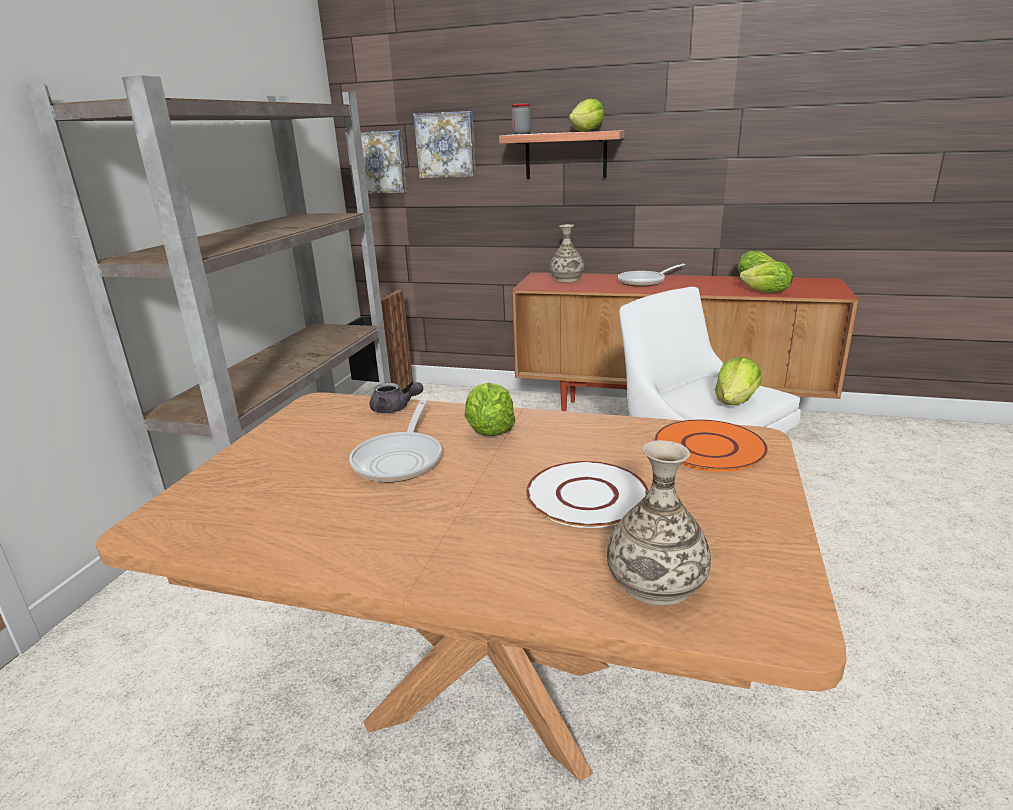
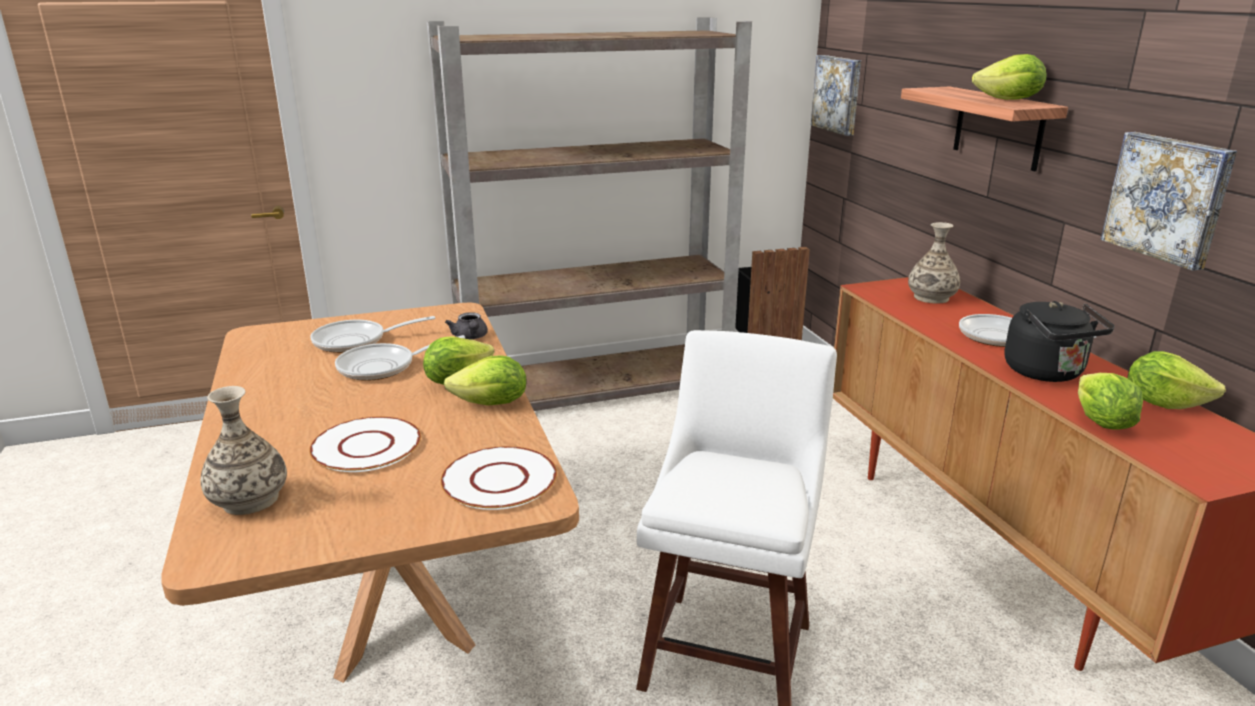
camera: 55 degrees right, 0 degrees up
picture [413,111,476,178] -> picture moved to [1101,132,1237,271]
jar [511,103,531,134] -> none
orange plate [655,420,768,472] -> white plate [441,446,557,510]
lettuce [715,357,762,405] -> lettuce moved to [444,355,526,406]
none -> frying pan [310,316,435,353]
none -> black kettle [1005,301,1114,382]

